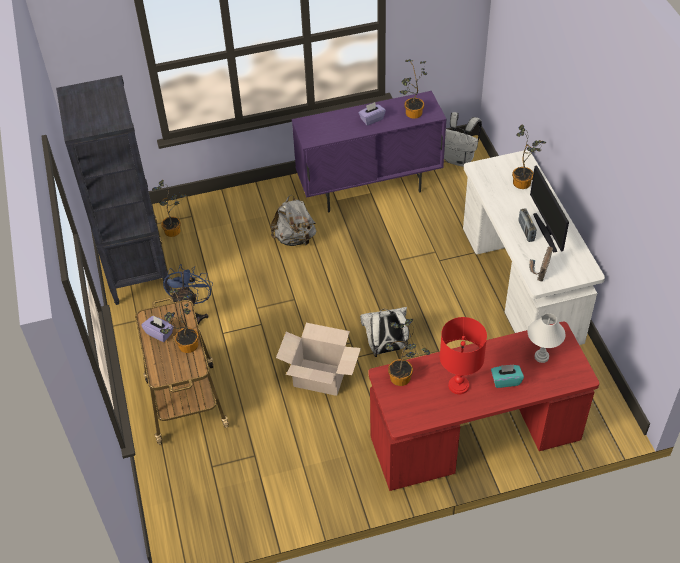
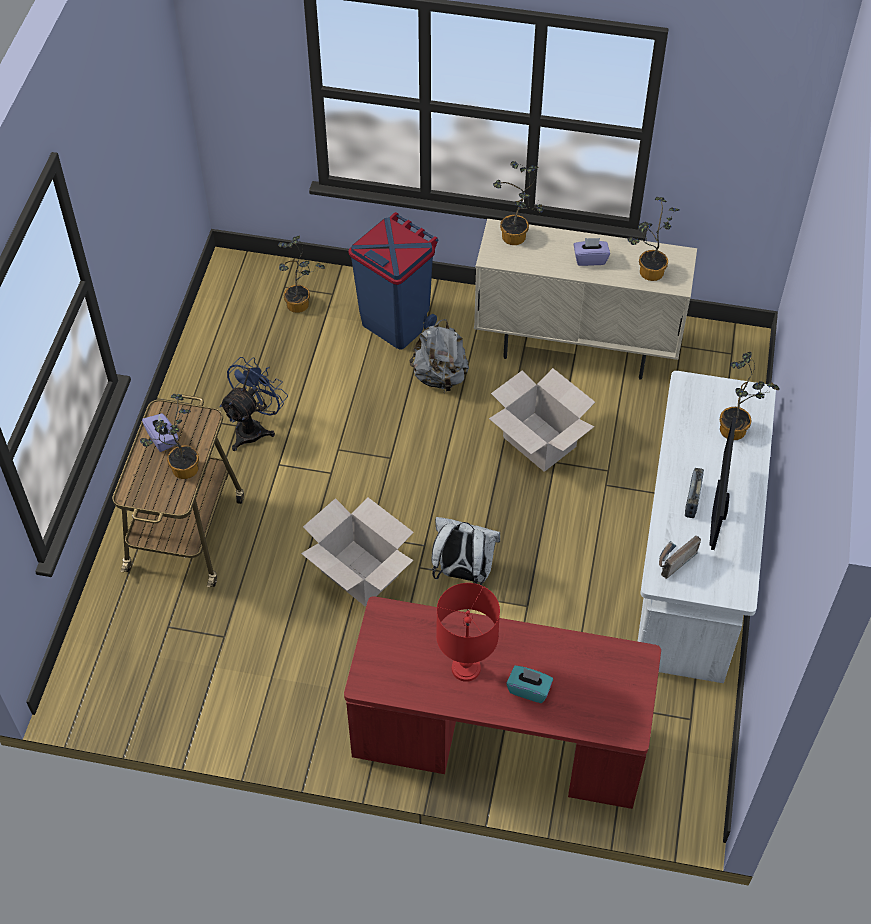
camera: 25 degrees right, 5 degrees up
black bookcase [56,75,171,305] -> none
purple cabinet [292,91,447,212] -> beige cabinet [474,219,697,380]
potted plant [385,319,430,386] -> potted plant moved to [493,161,544,245]
white backpack [444,112,482,167] -> none
white table lamp [528,313,565,363] -> none
none -> blue trash can [348,212,438,349]
none -> cardboard box [489,368,595,472]

